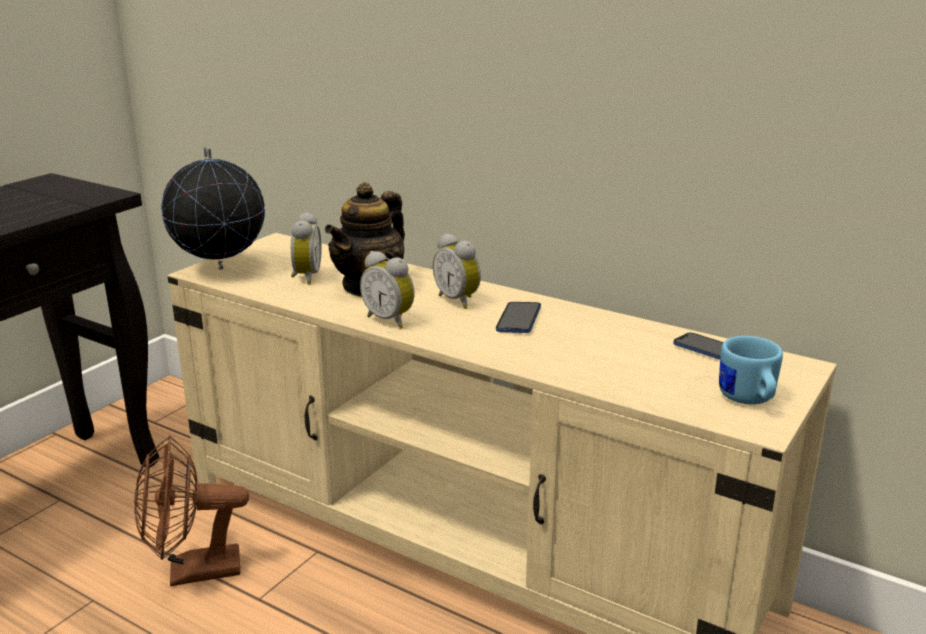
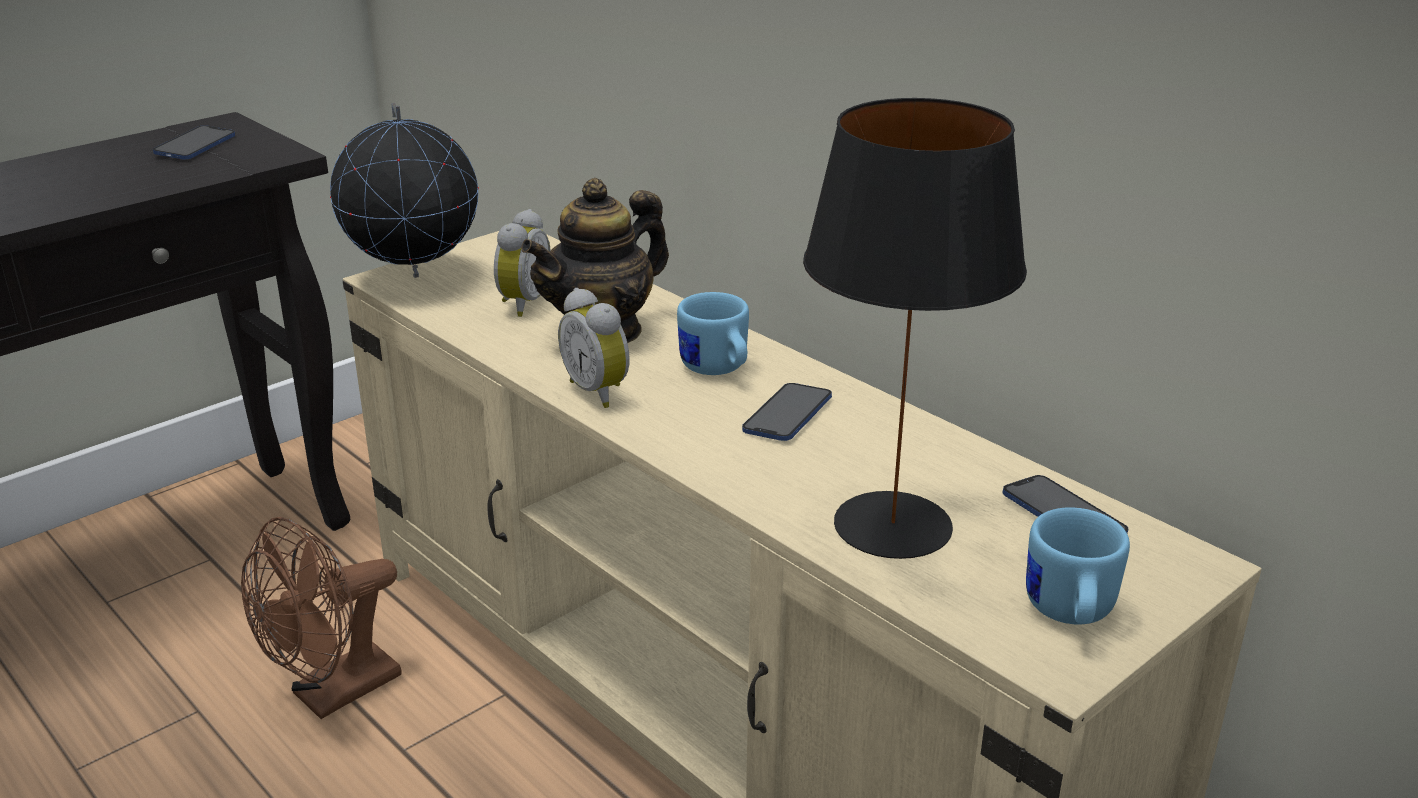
camera: 15 degrees right, 5 degrees up
brown fan [134,435,249,586] -> brown fan turned 45 degrees counterclockwise [241,517,402,719]
alarm clock [433,233,481,309] -> blue mug [677,292,749,375]
none -> phone [153,125,235,159]
none -> black table lamp [803,98,1027,559]

